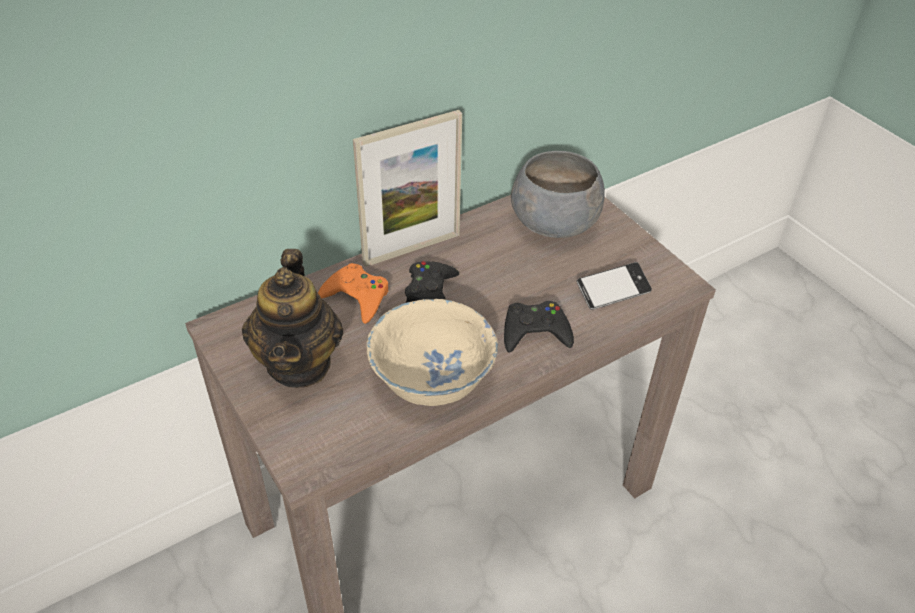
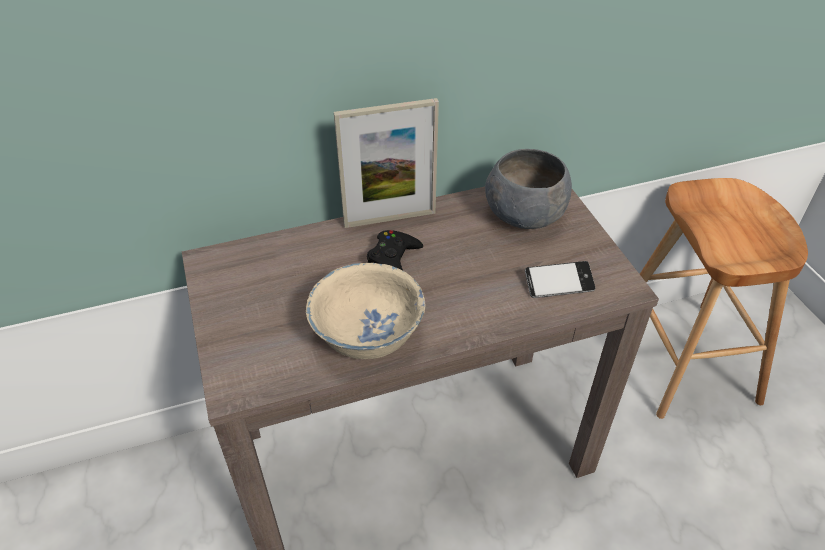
camera: 15 degrees right, 0 degrees up
teapot [242,249,344,388] -> none
orange game controller [318,263,388,324] -> none
black game controller [504,301,574,353] -> none
none -> brown stool [640,178,808,419]

